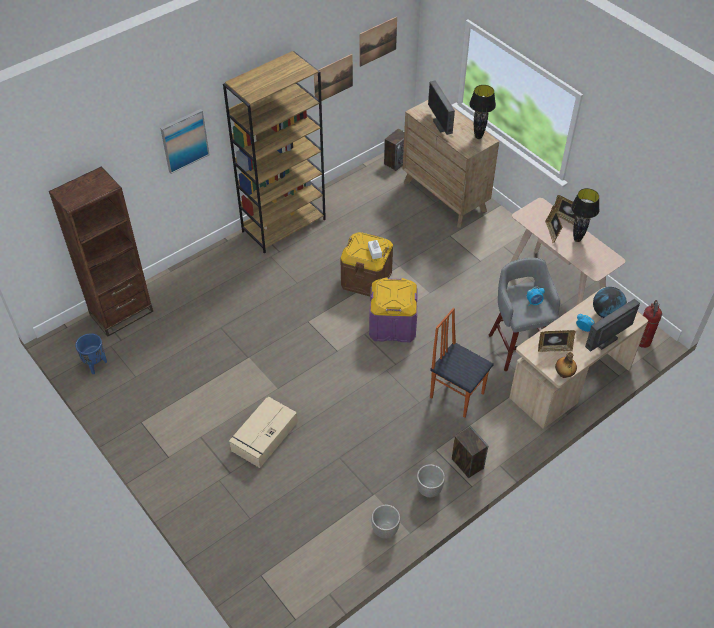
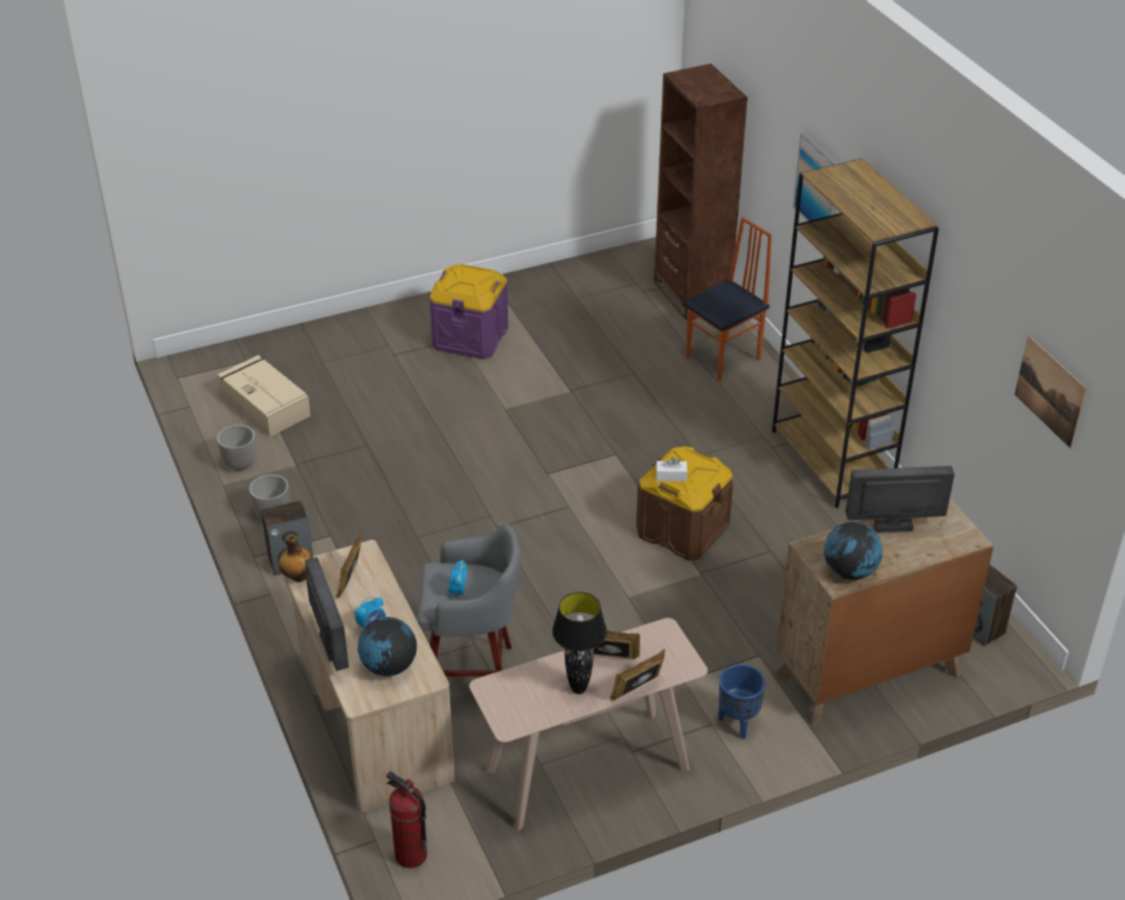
camera: 105 degrees right, 10 degrees down
blue planter [75,333,107,374] -> blue planter moved to [719,664,766,739]
beige storage box [229,396,298,468] -> beige storage box moved to [218,355,311,437]
picture [314,54,353,101] -> none
purple storage box [369,277,418,342] -> purple storage box moved to [430,264,508,359]
chair [430,308,494,418] -> chair moved to [683,217,772,381]
black table lamp [469,85,496,139] -> globe [824,522,883,580]

